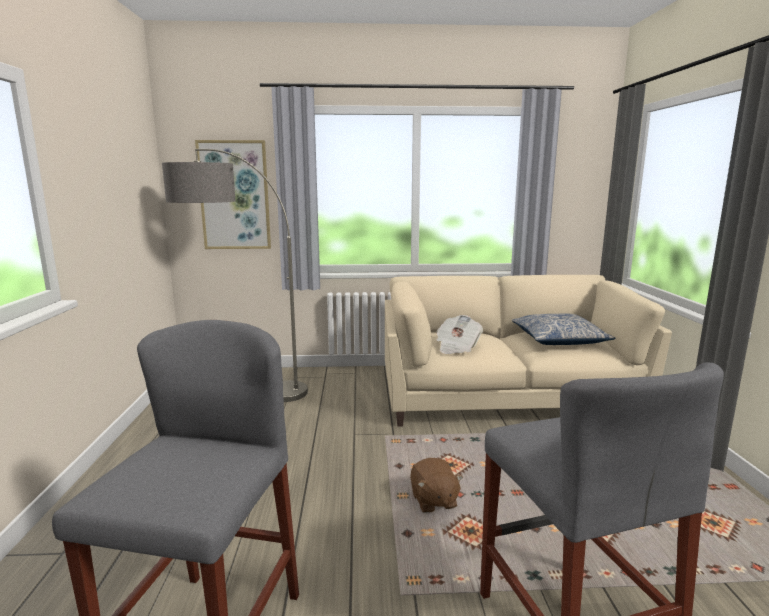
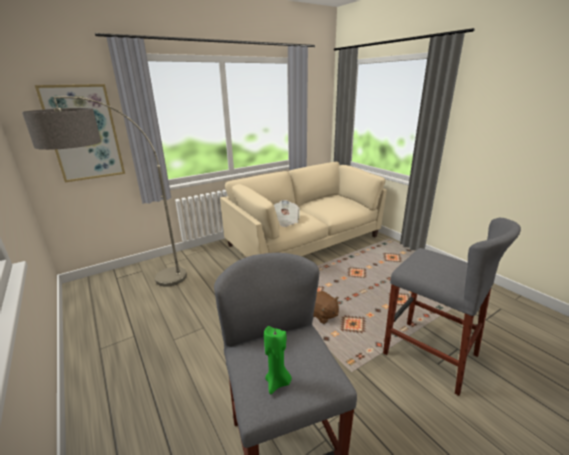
camera: 30 degrees left, 10 degrees up
pillow [511,314,615,345] -> none
none -> green candle [264,326,292,394]

